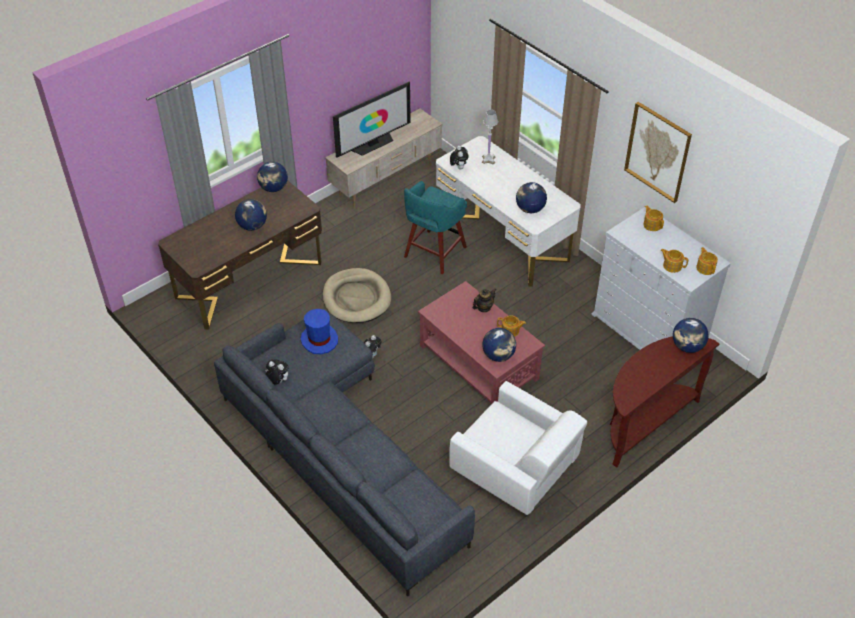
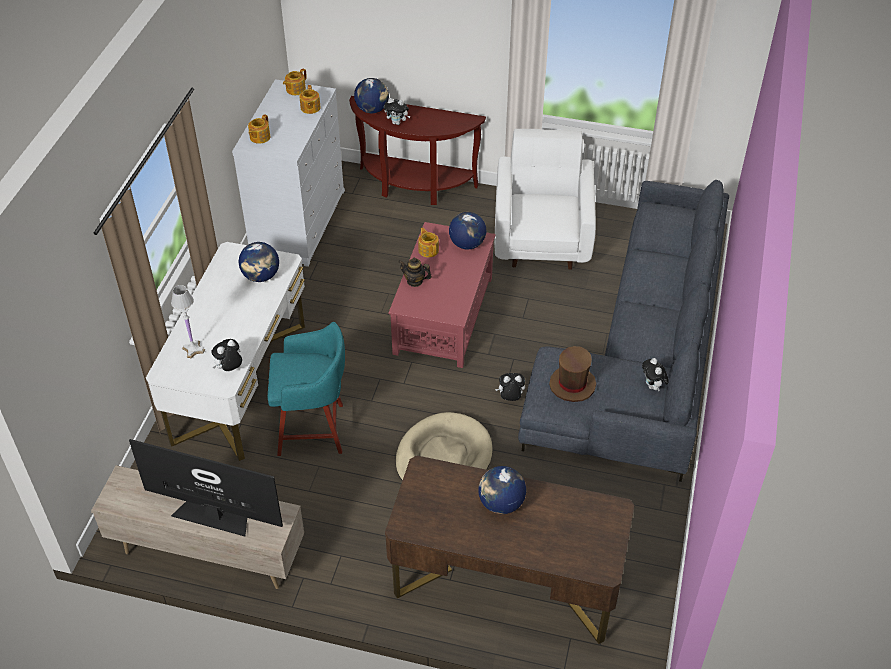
camera: 125 degrees left, 0 degrees up
globe [257,162,288,192] -> none
blue hat [301,309,338,354] -> brown hat [549,346,596,402]
picture [624,102,692,203] -> none
none -> plush toy [384,98,410,125]

